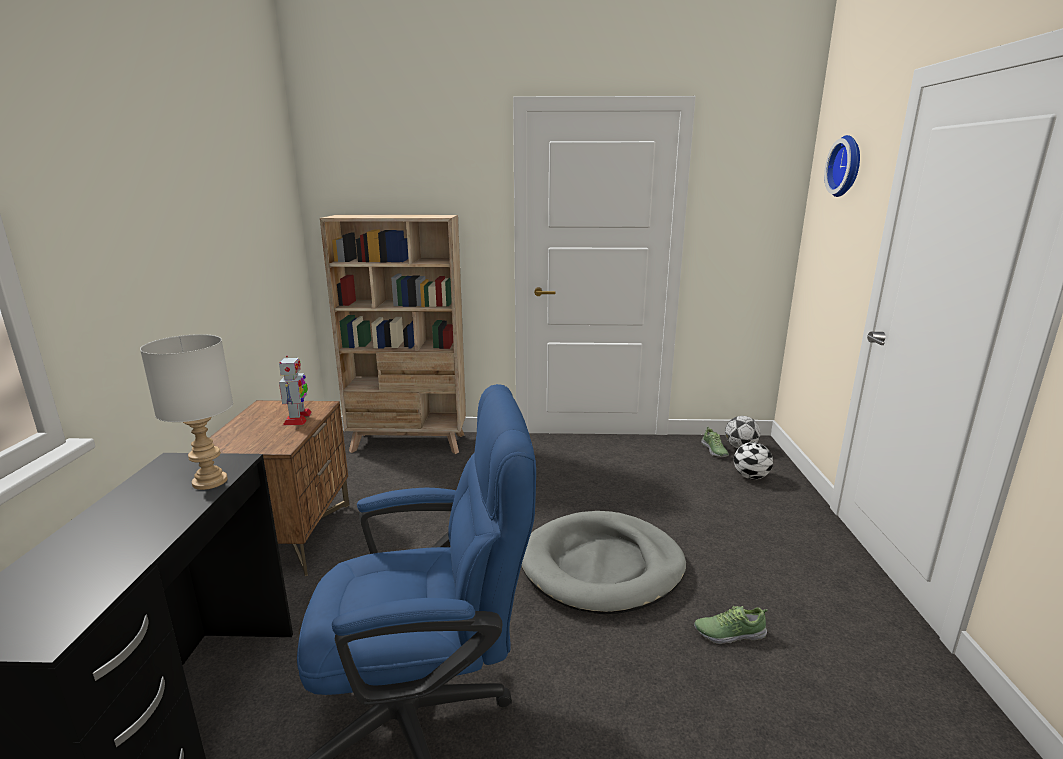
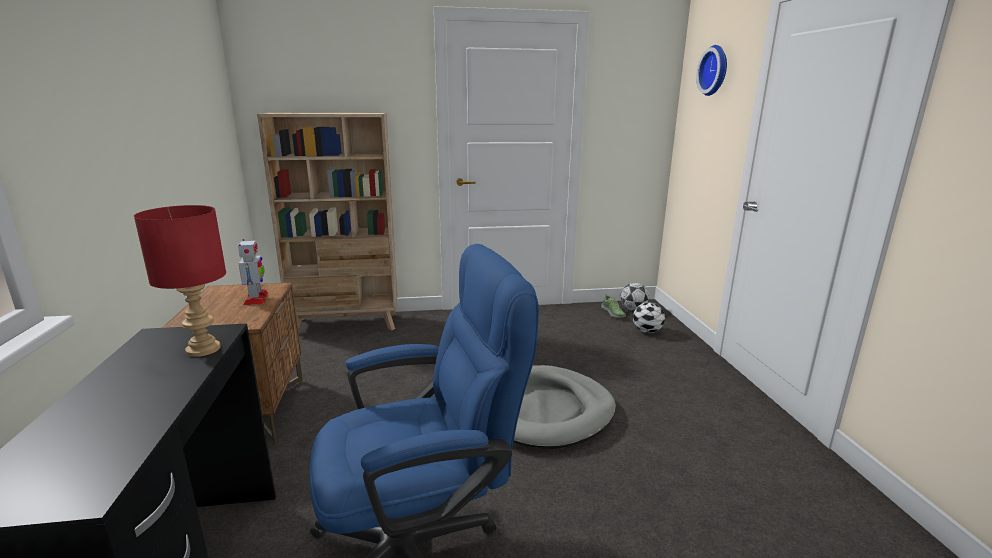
camera: 10 degrees left, 0 degrees up
grey table lamp [140,334,233,490] -> red table lamp [134,205,226,357]
shoe [694,606,768,644] -> none

